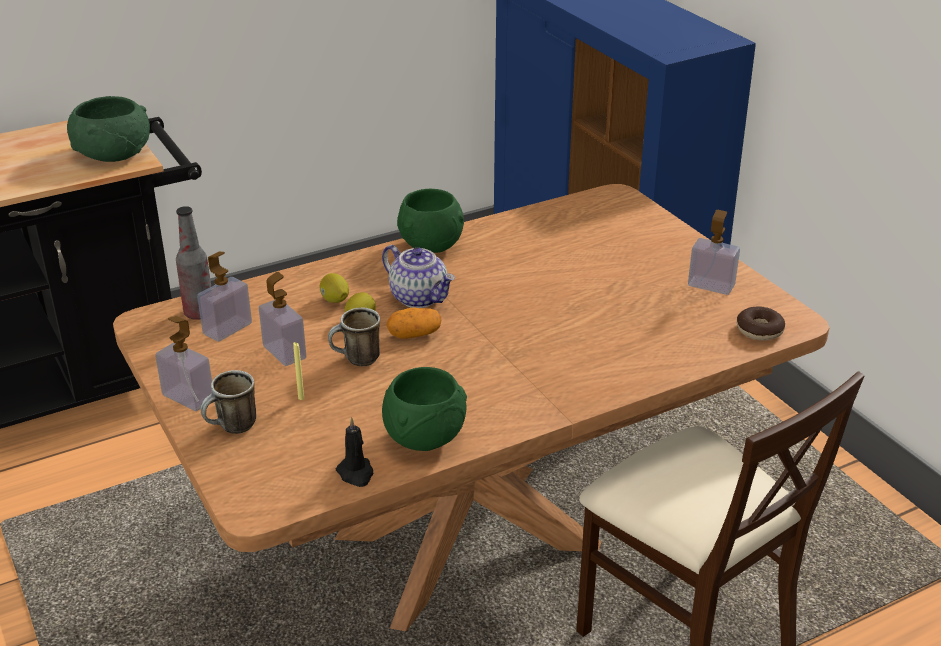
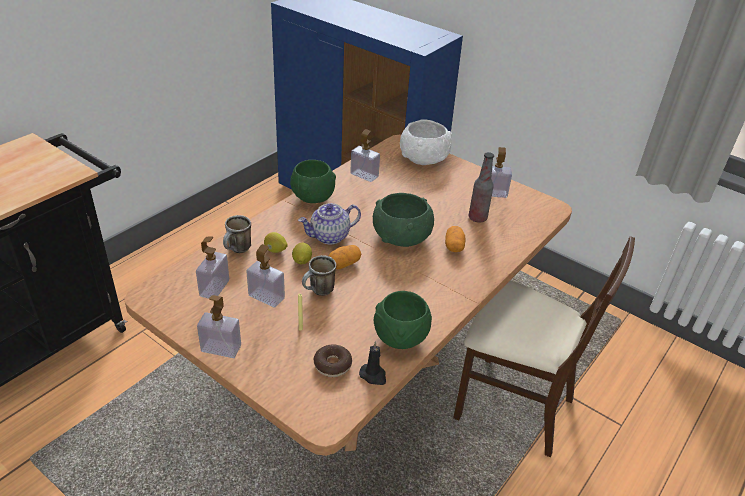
camera: 25 degrees left, 5 degrees up
green bowl [67,96,150,162] -> green bowl moved to [373,193,434,247]
bottle [176,206,211,320] -> bottle moved to [469,152,494,223]
mug [201,370,257,434] -> mug moved to [223,215,251,253]
teapot [382,245,455,308] -> teapot turned 135 degrees clockwise [298,203,361,244]
donut [737,307,785,341] -> donut moved to [314,344,352,377]
none -> soap dispenser [350,129,380,182]
none -> white bowl [400,119,452,165]
none -> potato [445,226,466,252]

